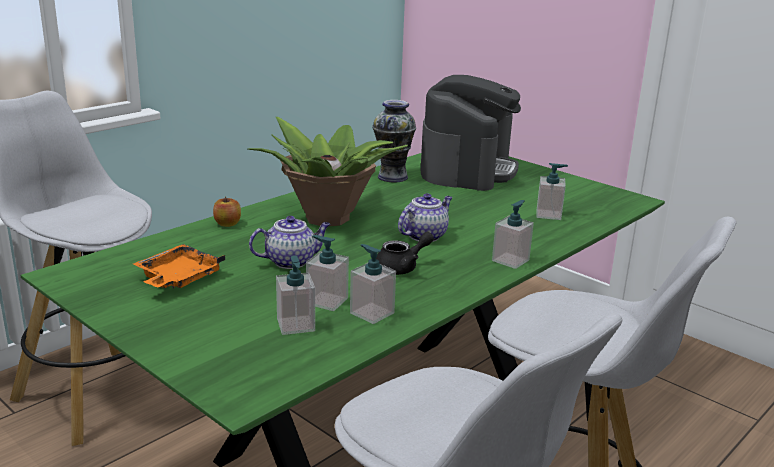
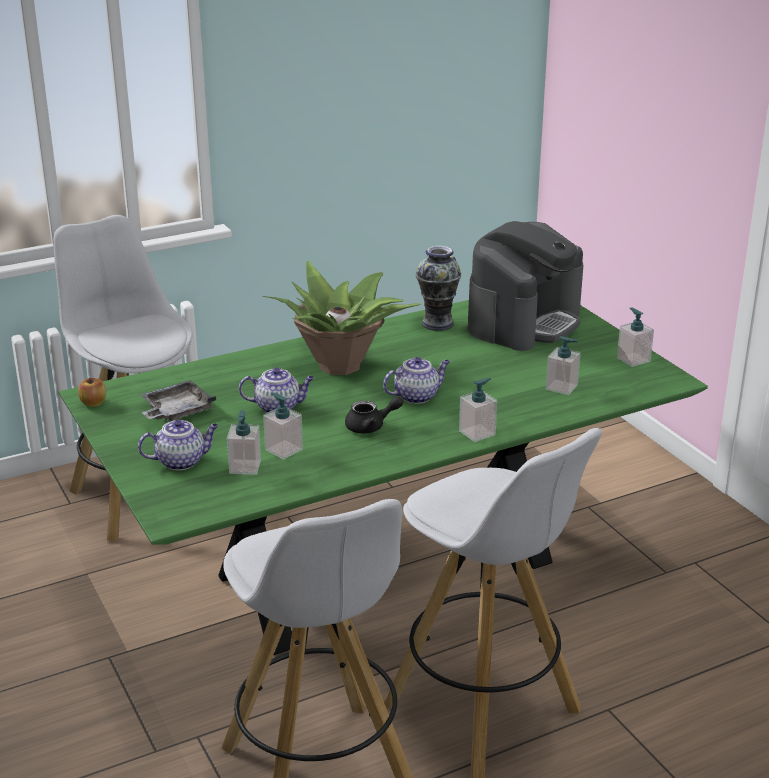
camera: 20 degrees right, 5 degrees up
orange tray [133,244,225,288] -> grey tray [140,380,216,421]
apple [213,197,241,227] -> apple moved to [78,378,106,407]
soap dispenser [350,244,396,324] -> soap dispenser moved to [617,307,654,367]
none -> teapot [138,419,219,470]

